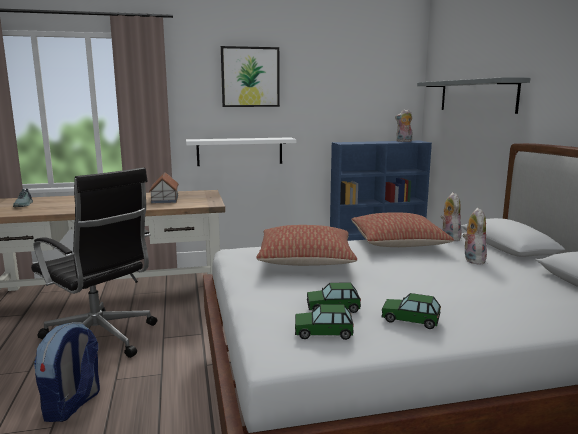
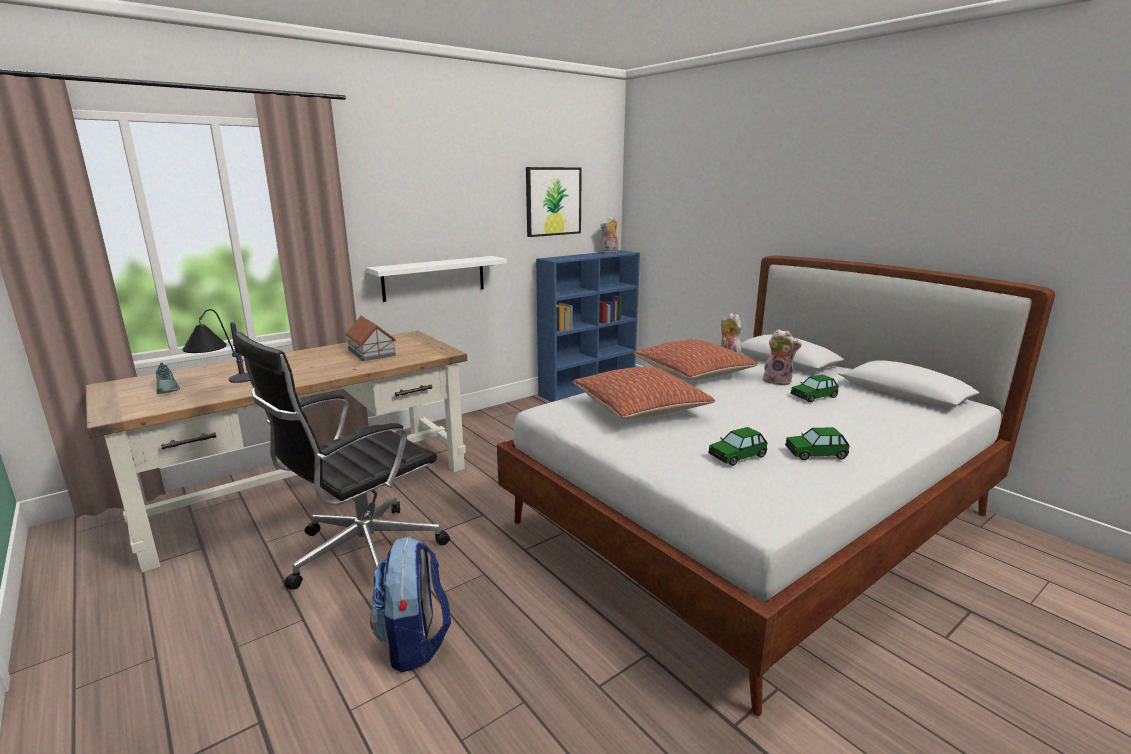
camera: 25 degrees left, 5 degrees up
black office chair [31,167,157,358] -> black office chair turned 120 degrees clockwise [235,332,450,590]
picture [221,46,280,107] -> picture moved to [526,167,582,237]
toy car [295,304,354,340] -> toy car moved to [791,374,839,402]
grey shelf [417,77,530,114] -> none
plush toy [463,207,487,265] -> plush toy turned 135 degrees clockwise [763,329,802,386]
none -> table lamp [183,309,250,383]

